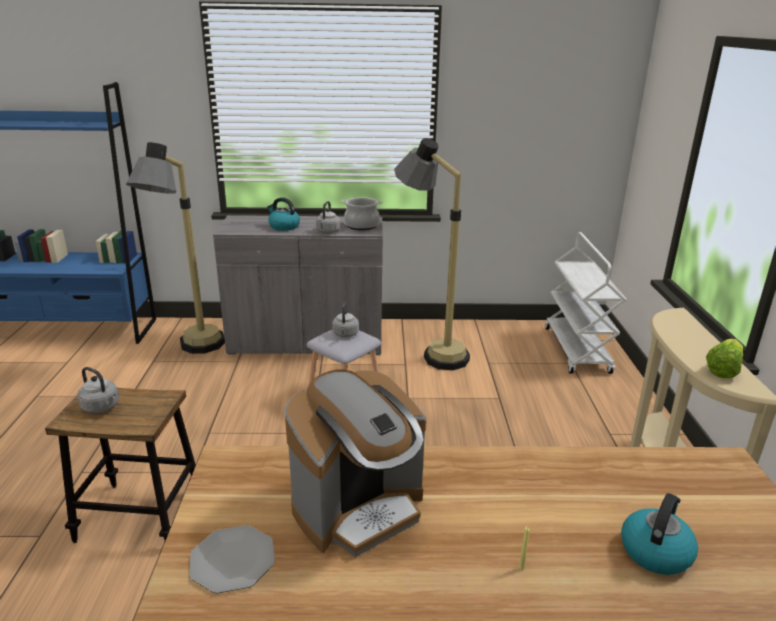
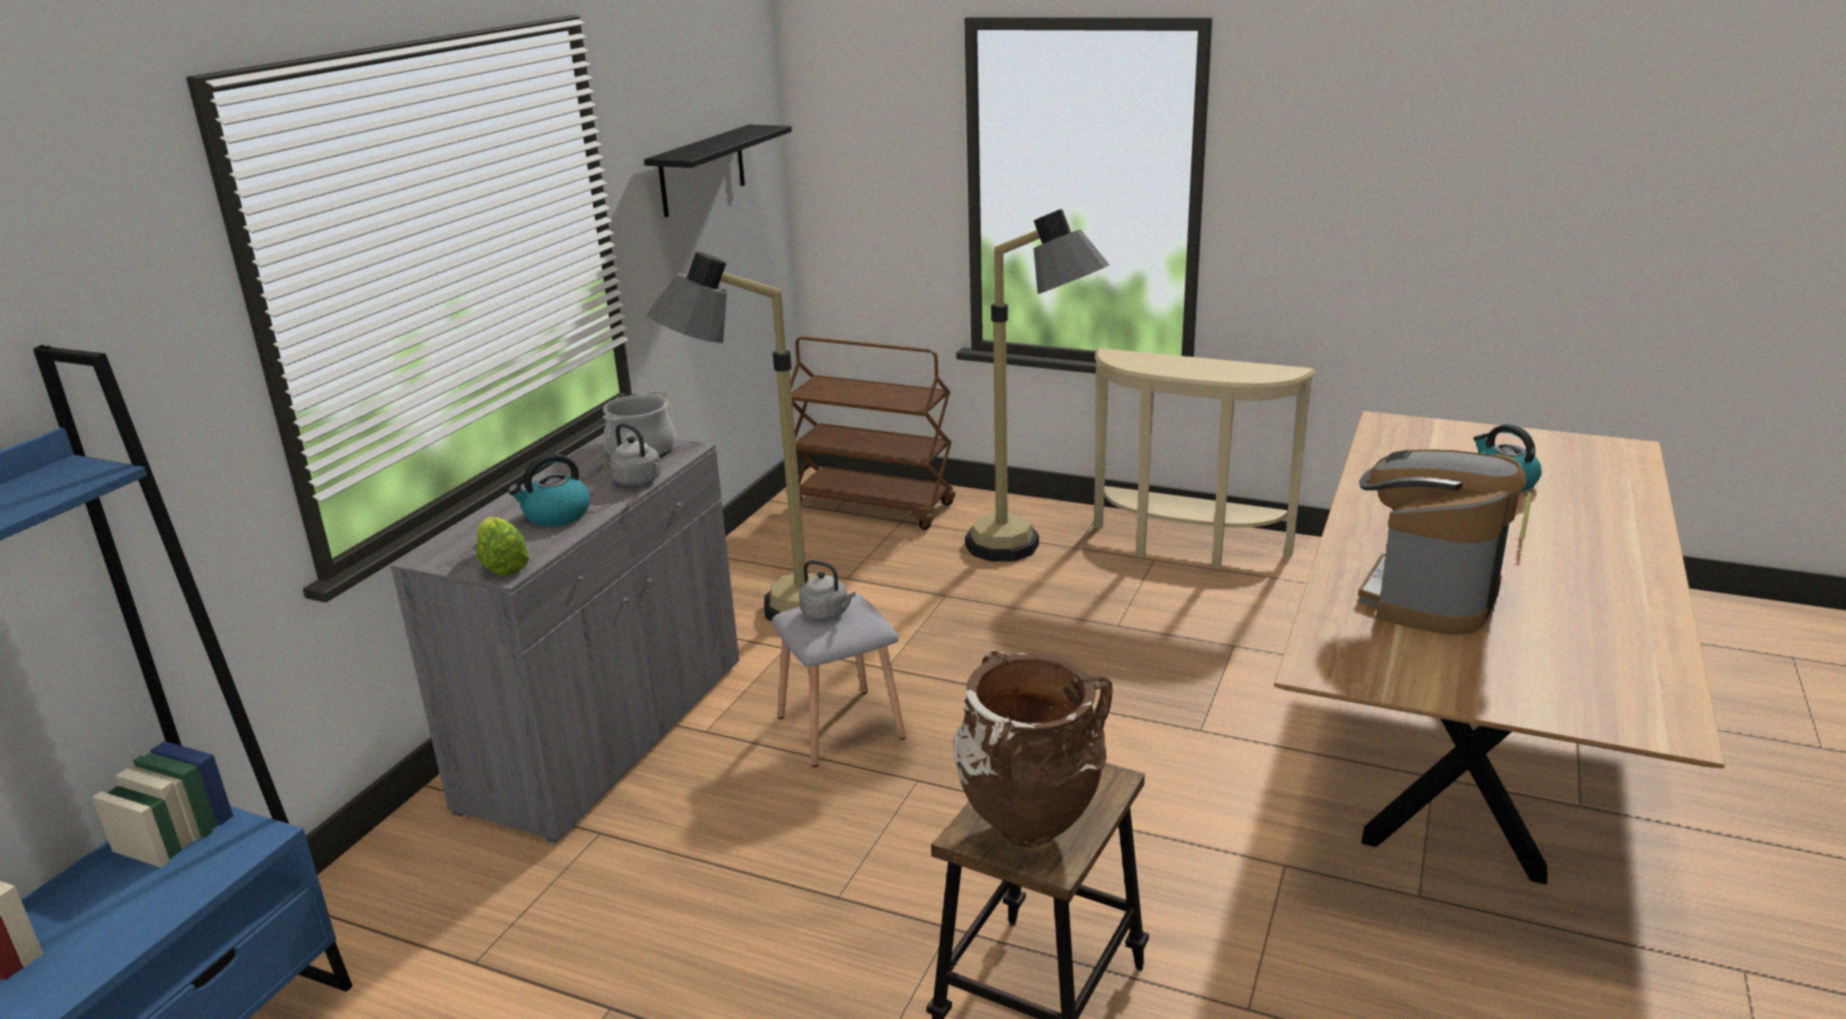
camera: 65 degrees left, 0 degrees up
grey kettle [77,367,119,413] -> brown vase [953,650,1113,847]
floor lamp [126,142,225,354] -> floor lamp moved to [965,209,1109,562]
plate [189,525,275,593] -> none
coffee machine [285,369,426,557] -> coffee machine turned 135 degrees counterclockwise [1358,449,1527,635]
white cart [545,232,626,374] -> brown cart [791,336,955,530]
lettuce [706,339,743,378] -> lettuce moved to [477,516,529,576]
none -> black shelf [644,124,792,217]

